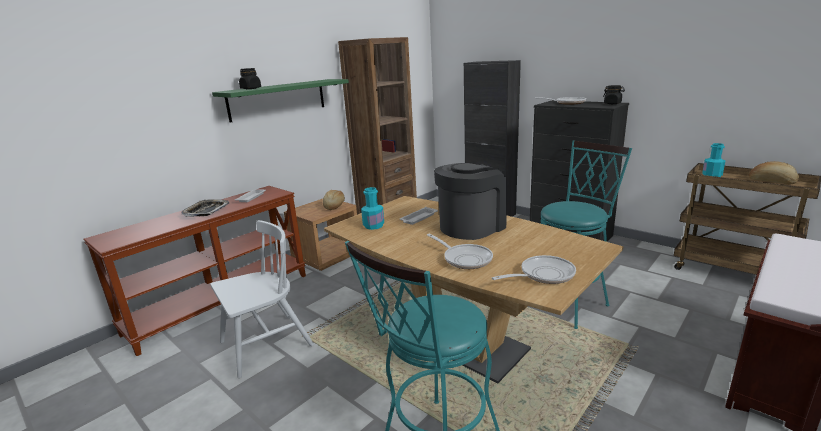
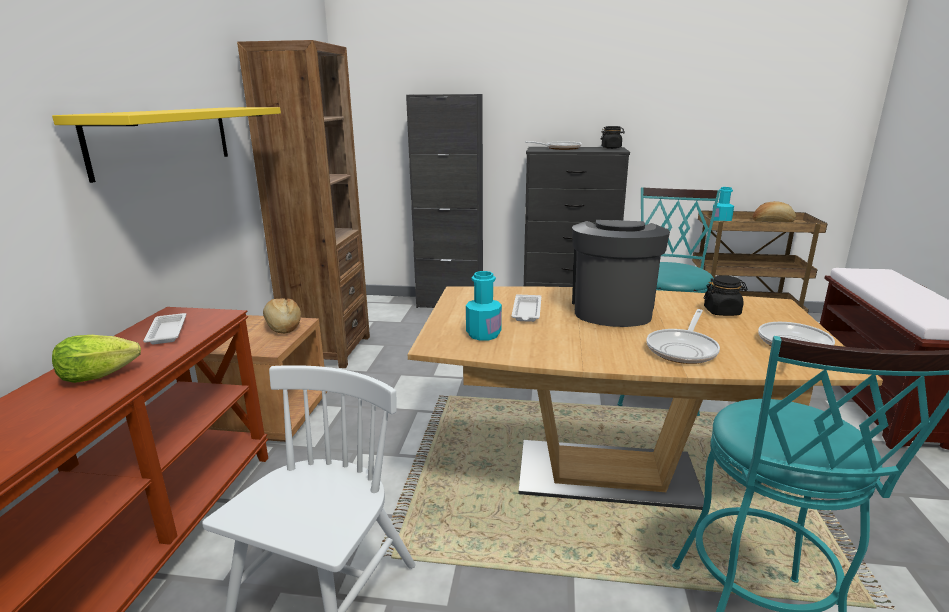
camera: 35 degrees left, 0 degrees up
tray [181,199,229,217] -> lettuce [52,335,141,383]
green shelf [212,79,349,122] -> yellow shelf [52,107,281,183]
black jar [239,68,261,89] -> black jar moved to [704,275,748,316]
frying pan [427,234,493,269] -> frying pan turned 105 degrees clockwise [646,309,720,364]

